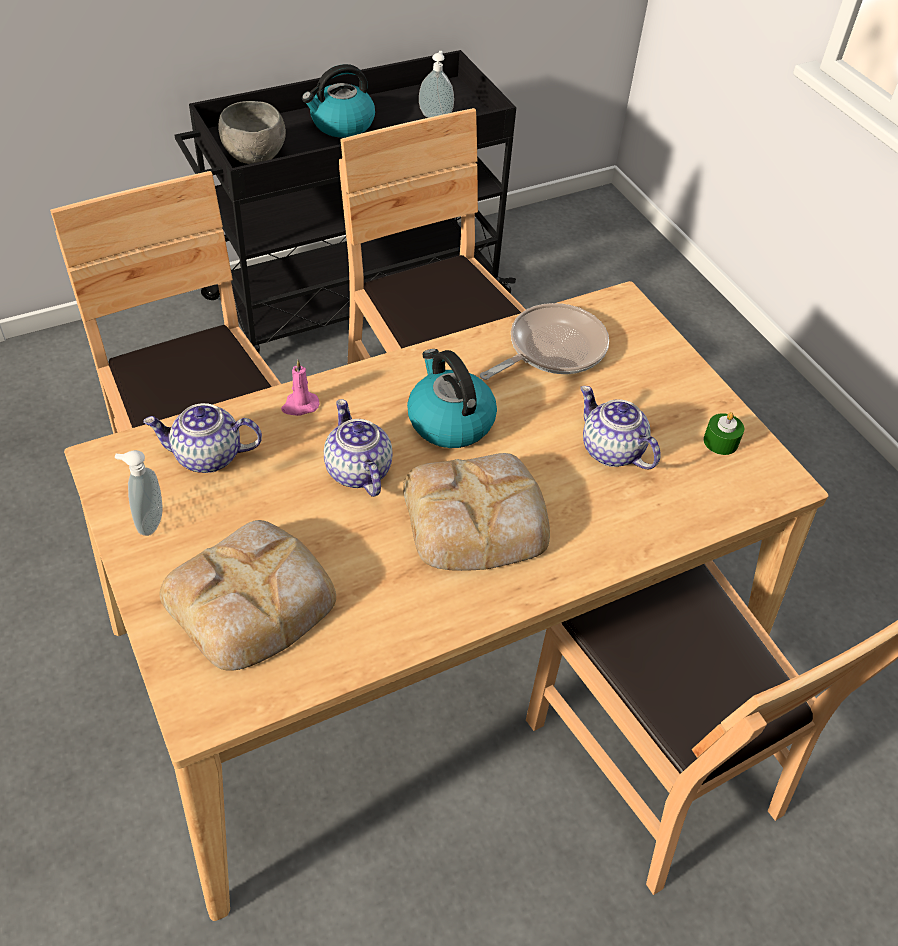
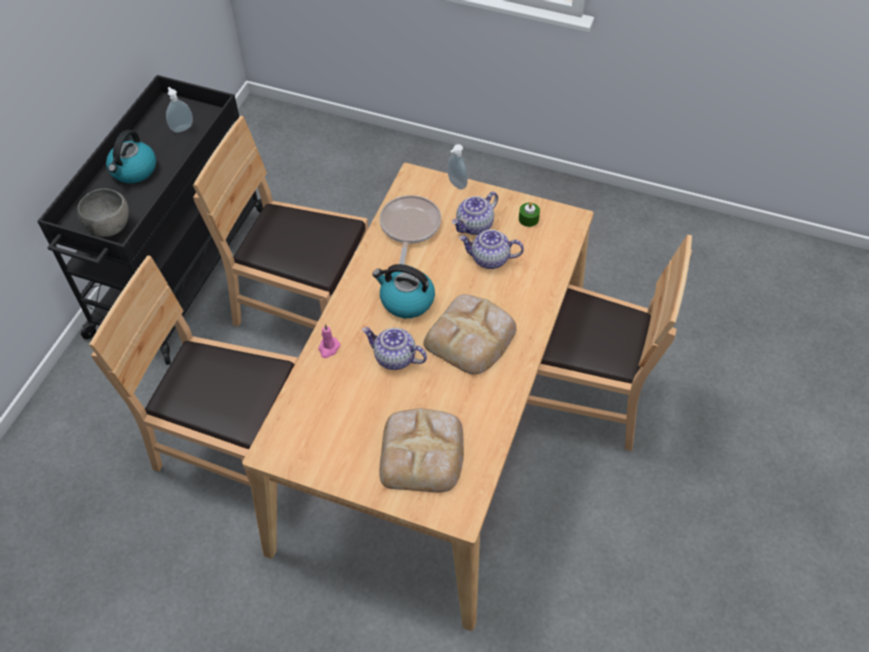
camera: 40 degrees left, 5 degrees up
soap dispenser [114,450,162,536] -> soap dispenser moved to [448,144,468,190]
teapot [143,403,262,473] -> teapot moved to [452,192,498,235]

